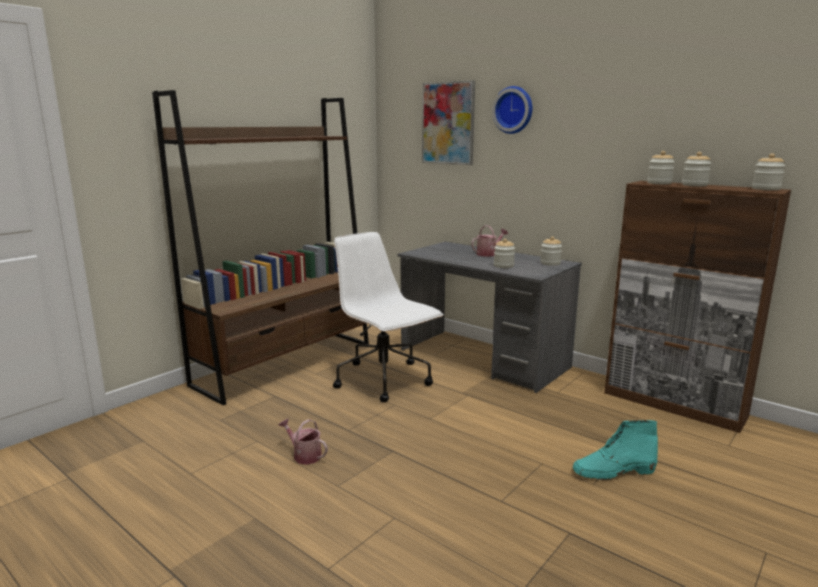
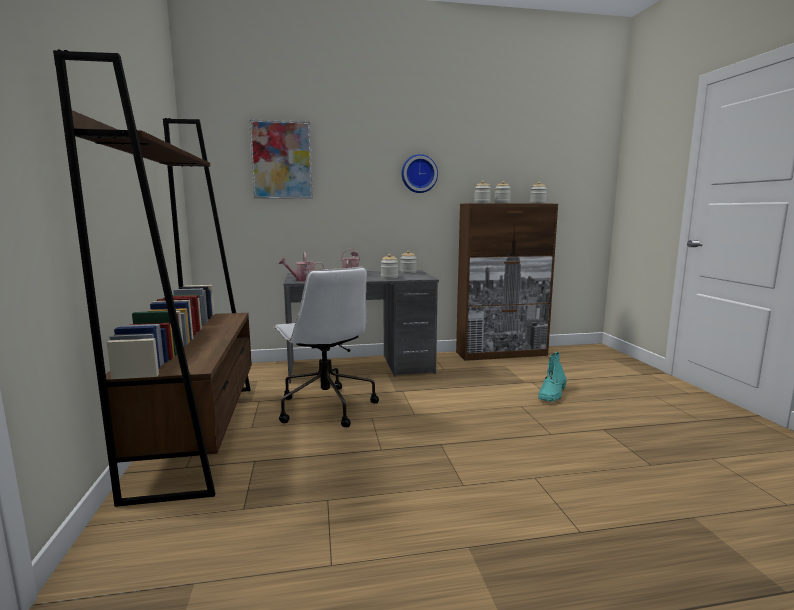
camera: 50 degrees left, 5 degrees down
watering can [278,418,328,465] -> watering can moved to [278,252,324,281]
white office chair [333,232,444,402] -> white office chair turned 120 degrees counterclockwise [273,267,379,427]
wall clock [492,86,532,134] -> wall clock moved to [402,154,438,193]

